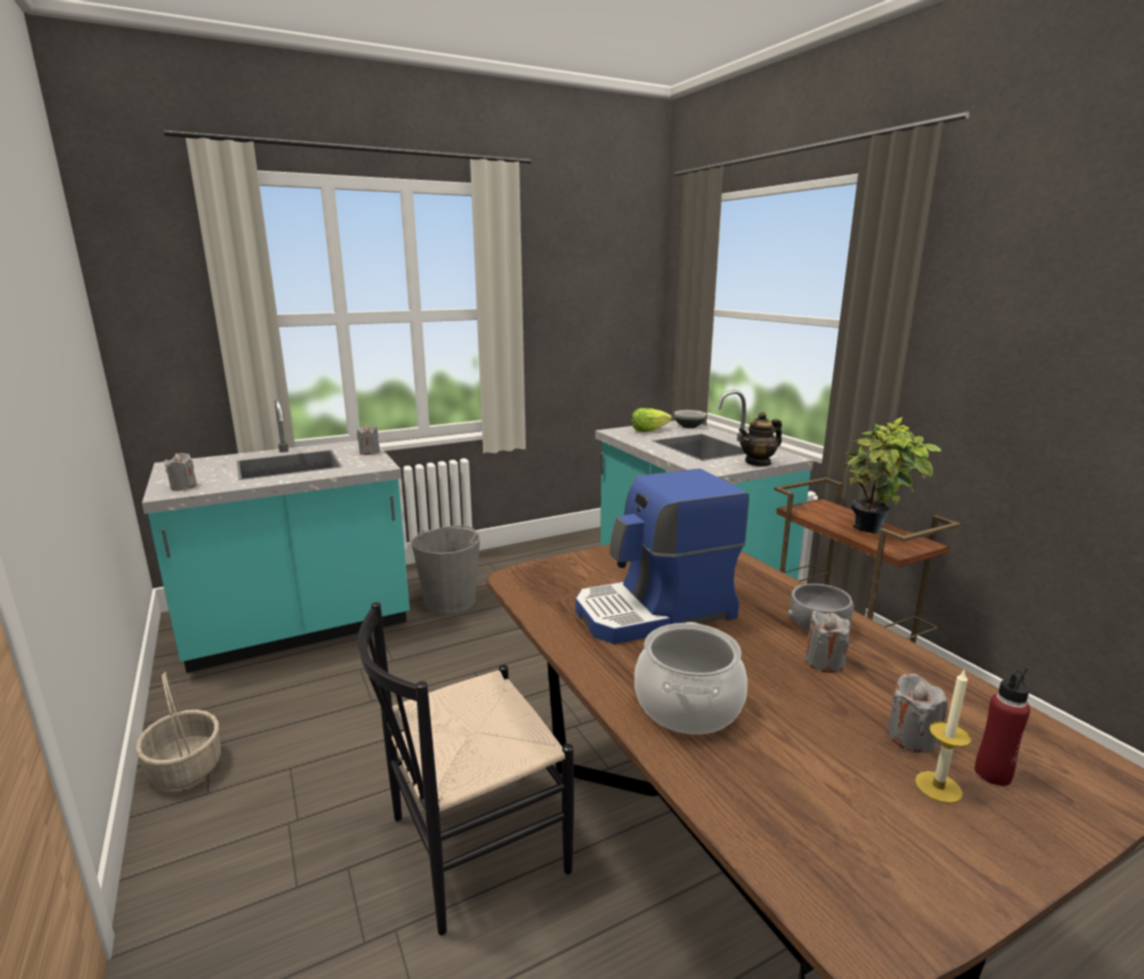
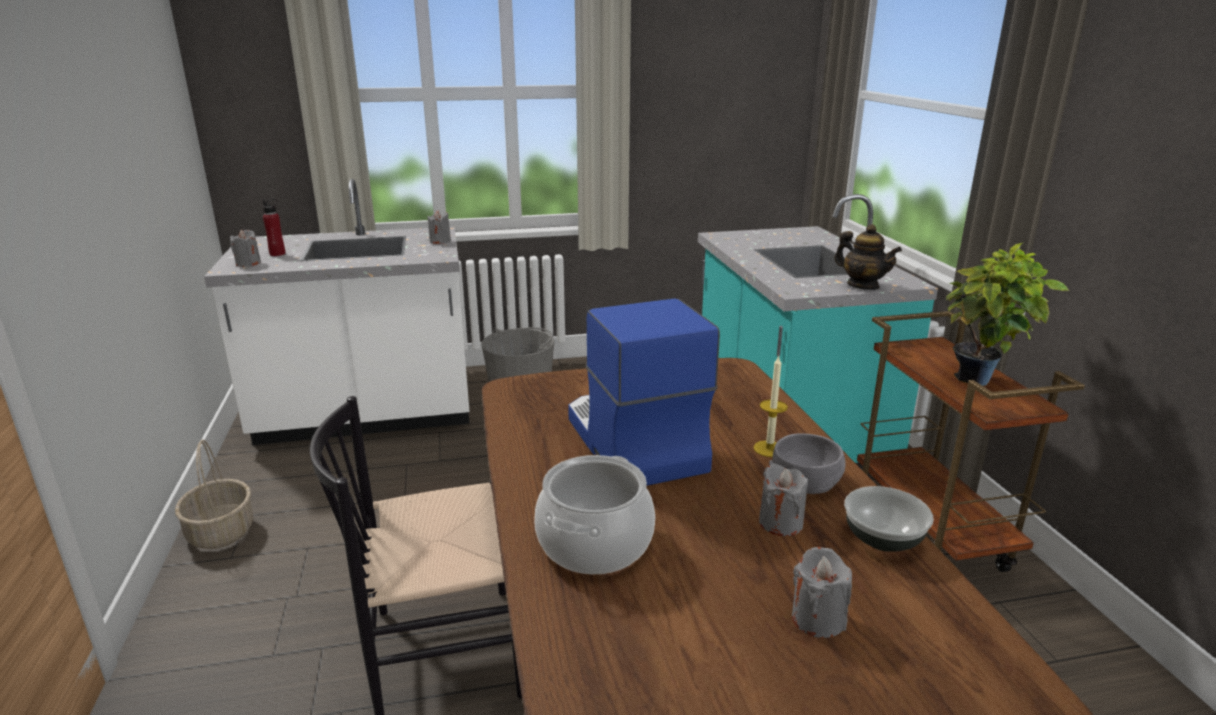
camera: 15 degrees right, 5 degrees up
turquoise counter [142,399,410,673] -> white counter [204,179,470,445]
coffee machine [575,469,749,644] -> coffee machine turned 75 degrees clockwise [568,298,720,486]
lettuce [632,408,672,432] -> none
bowl [674,410,706,428] -> bowl moved to [844,486,934,552]
teapot [739,412,782,467] -> teapot turned 120 degrees counterclockwise [834,224,902,290]
candle [915,668,972,804] -> candle moved to [754,355,788,457]
red bottle [975,666,1030,786] -> red bottle moved to [263,198,285,256]

